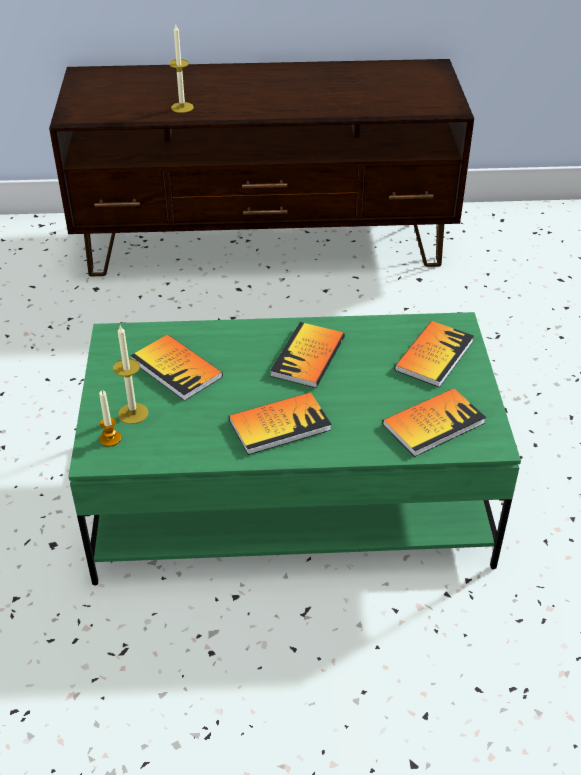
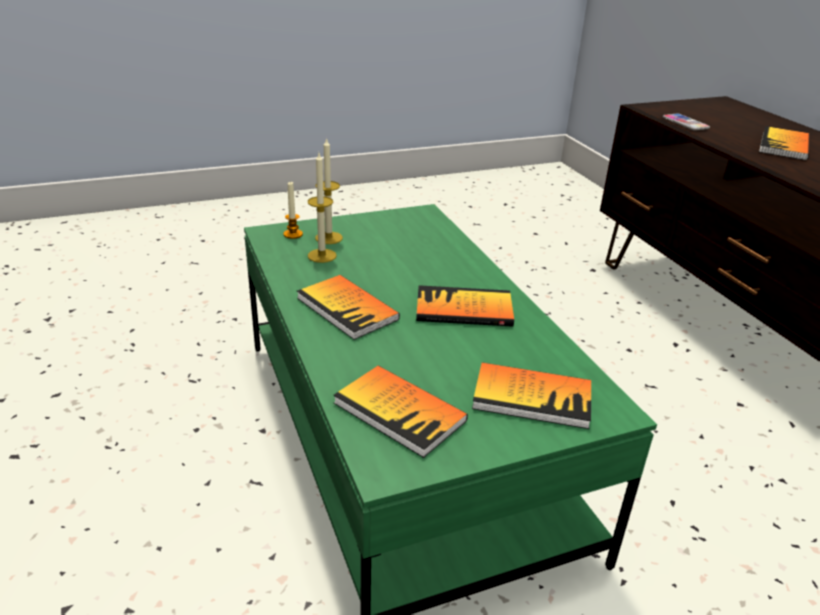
camera: 70 degrees right, 10 degrees down
book [130,334,223,401] -> book moved to [759,126,810,160]
candle [169,25,194,113] -> candle moved to [308,153,337,263]
none -> phone [663,113,710,131]

